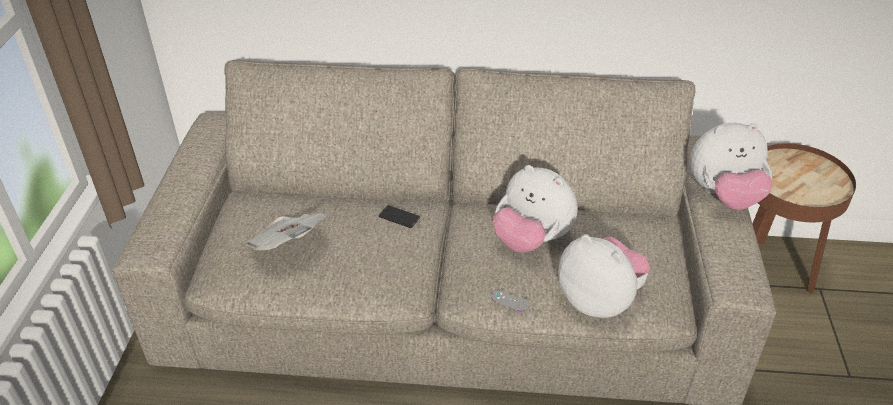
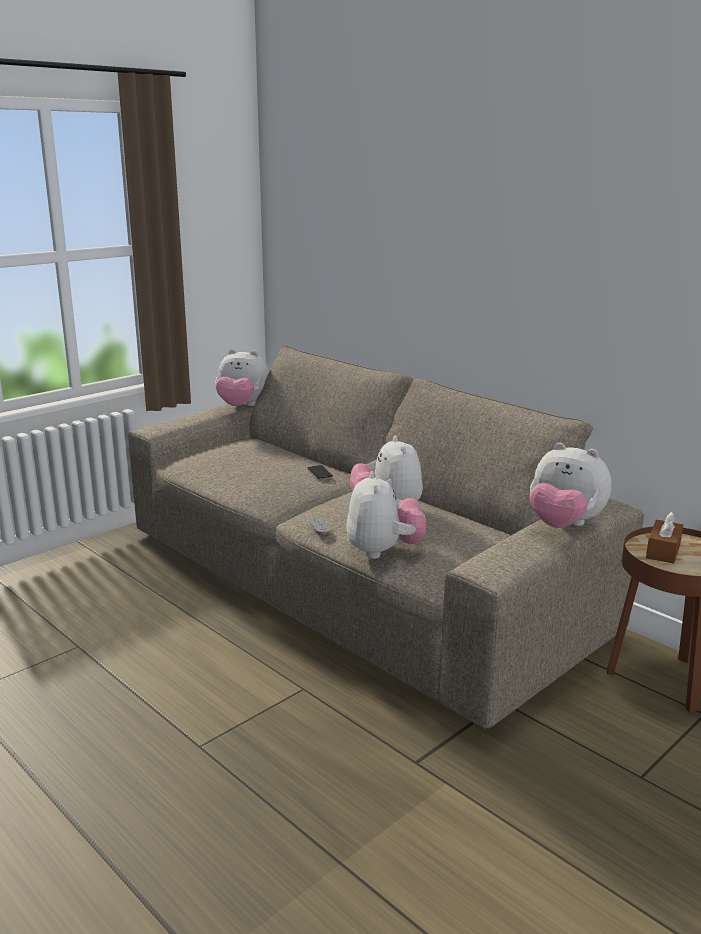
camera: 40 degrees right, 20 degrees down
newspaper [245,212,327,251] -> none
none -> plush toy [215,349,269,406]
none -> brown tissue box [646,512,683,564]

